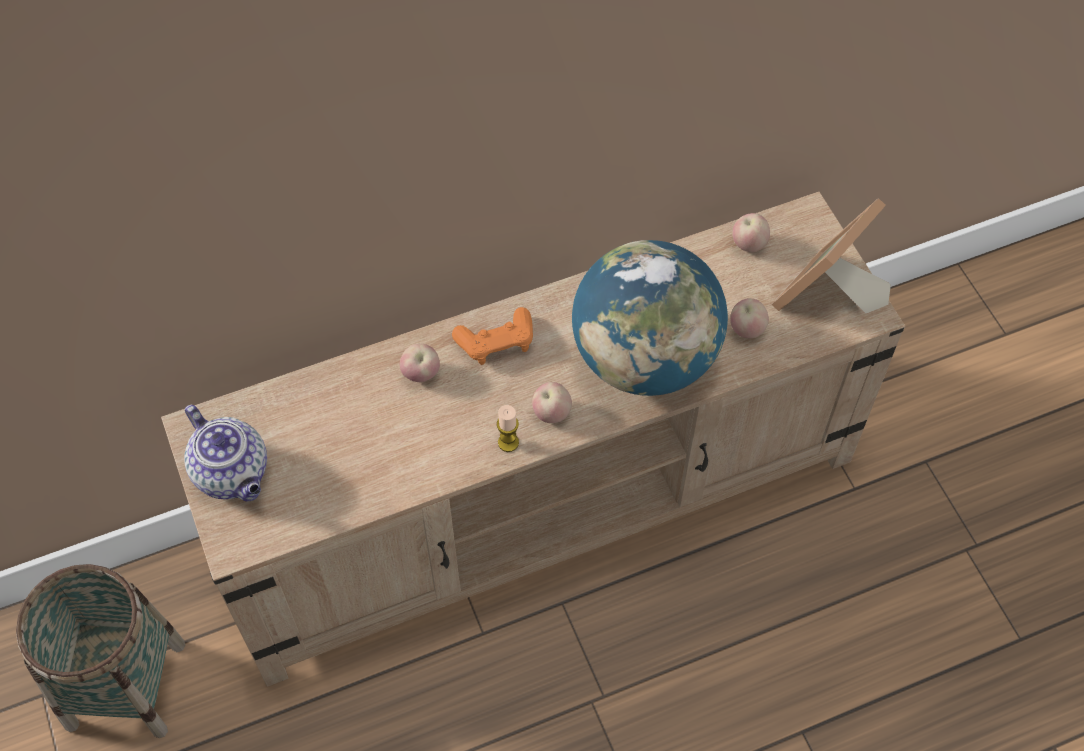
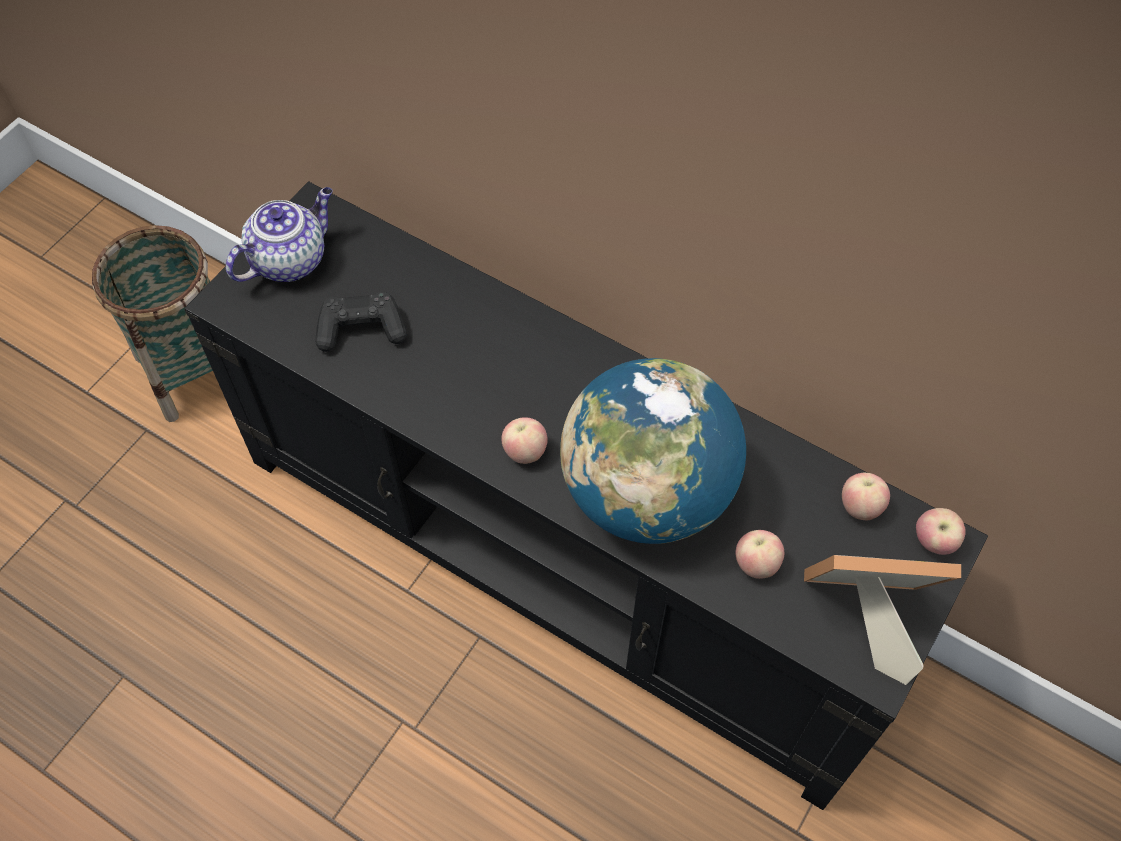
camera: 55 degrees right, 0 degrees up
beige tv stand [161,192,905,687] -> black tv stand [184,181,988,810]
teapot [184,405,267,501] -> teapot turned 150 degrees counterclockwise [226,187,333,282]
apple [400,344,440,382] -> apple moved to [916,508,966,555]
orange game controller [452,307,533,365] -> none
candle [497,405,519,452] -> none
none -> black game controller [315,292,406,352]

